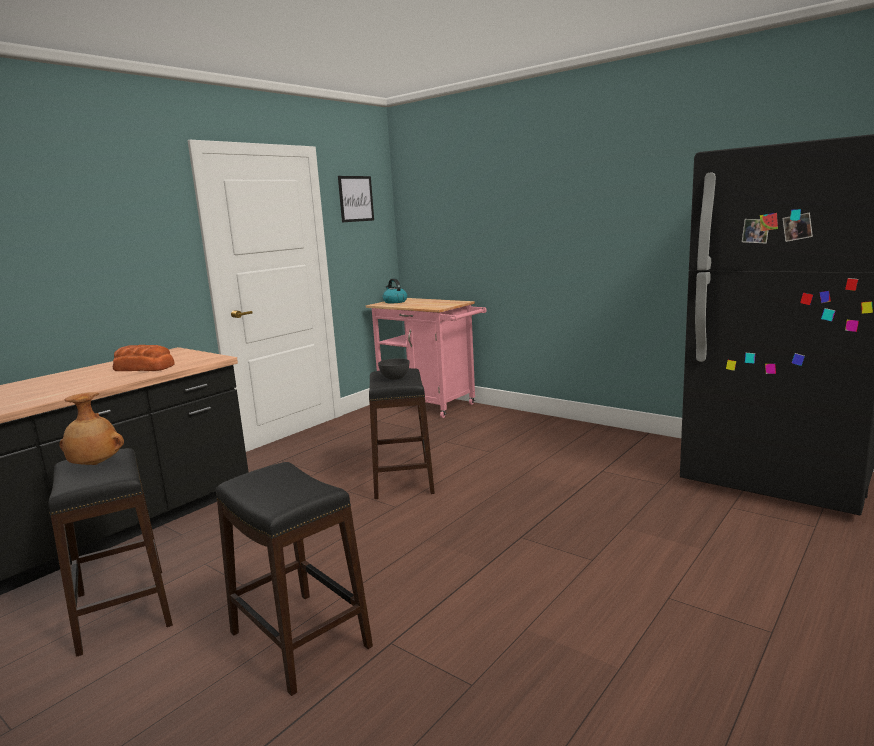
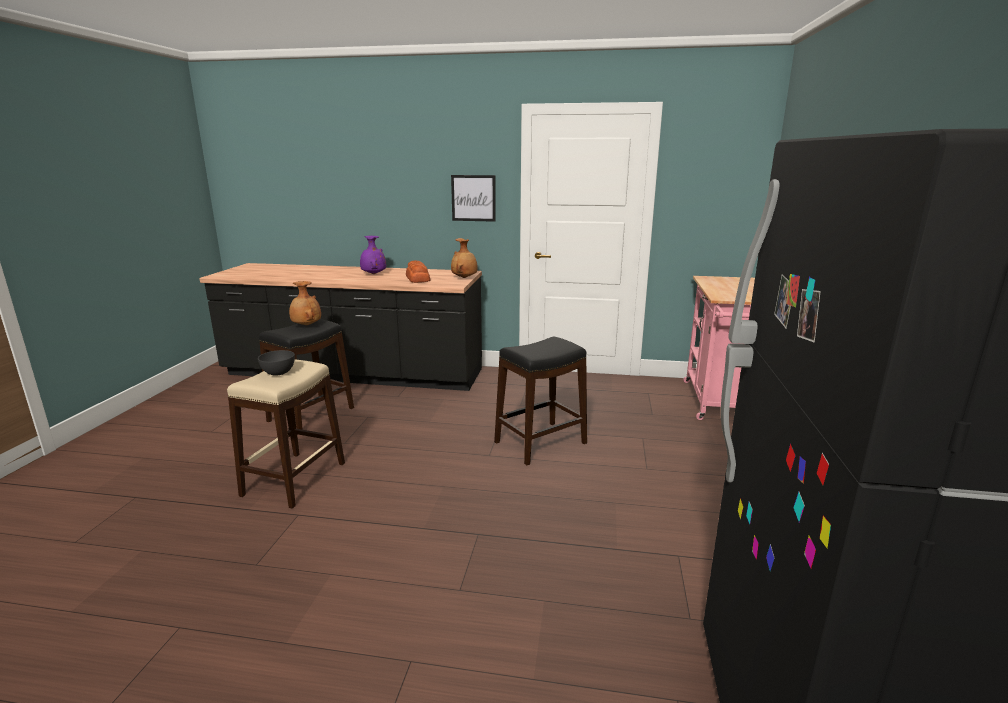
camera: 60 degrees right, 5 degrees up
black stool [216,462,373,696] -> beige stool [227,360,345,509]
picture [338,176,374,222] -> picture moved to [451,175,496,222]
grey bowl [378,358,409,380] -> grey bowl moved to [258,350,295,376]
kettle [383,278,407,303] -> none
none -> purple vase [360,236,386,274]
none -> brown vase [451,238,478,278]

